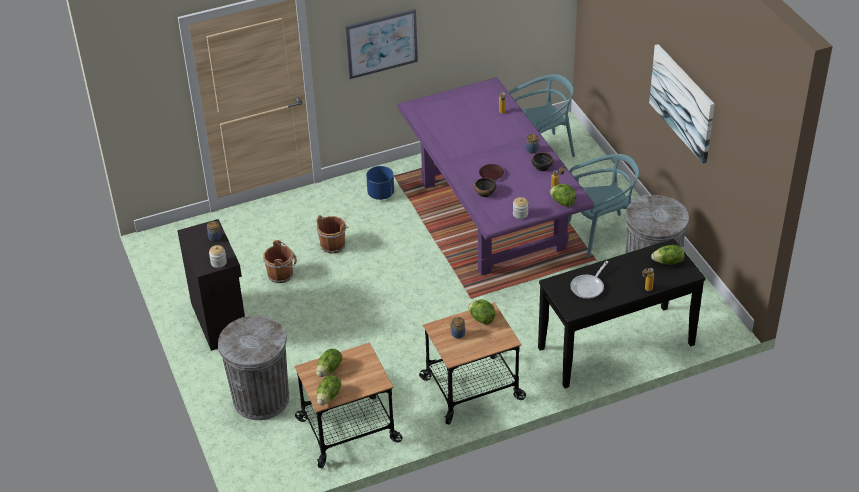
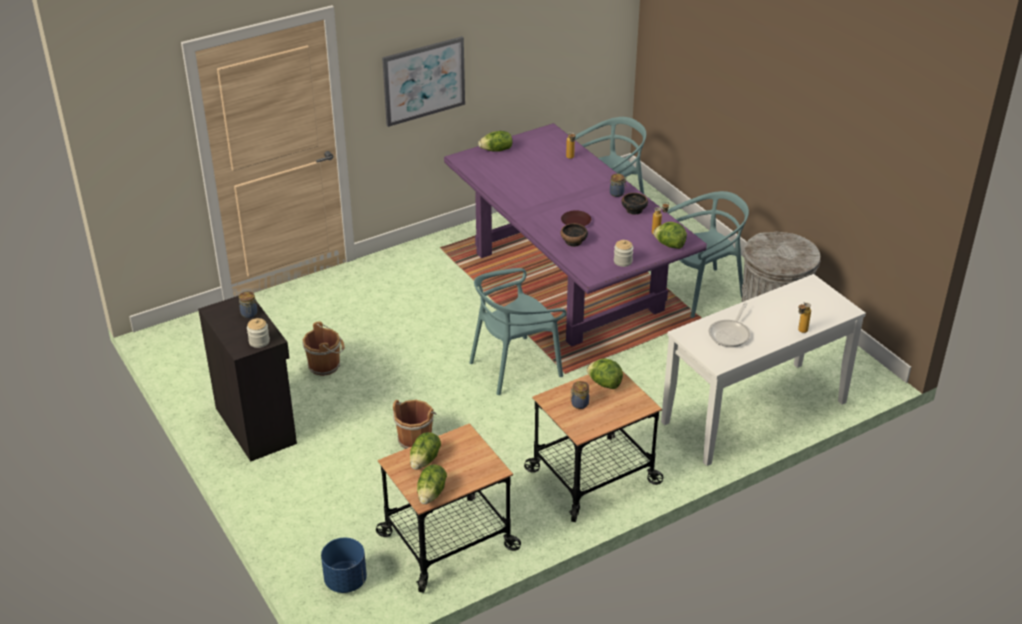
camera: 10 degrees left, 5 degrees down
grey trash can [218,316,289,420] -> none
brown bucket [316,215,349,253] -> brown bucket moved to [393,400,436,449]
blue planter [366,166,394,200] -> blue planter moved to [321,538,367,593]
black console table [538,239,706,388] -> white console table [661,274,866,466]
picture [649,44,714,164] -> none
lettuce [651,245,685,265] -> lettuce moved to [478,131,513,152]
none -> turquoise chair [469,268,567,395]

